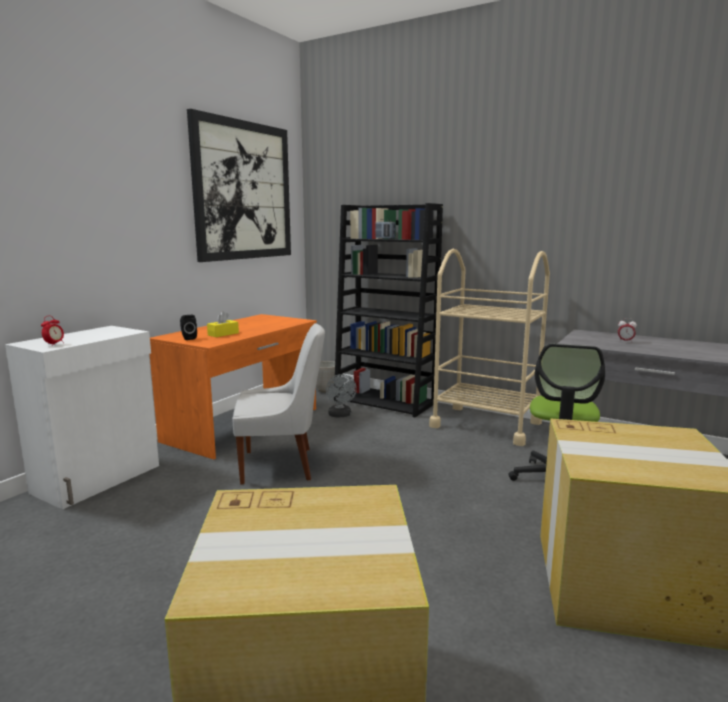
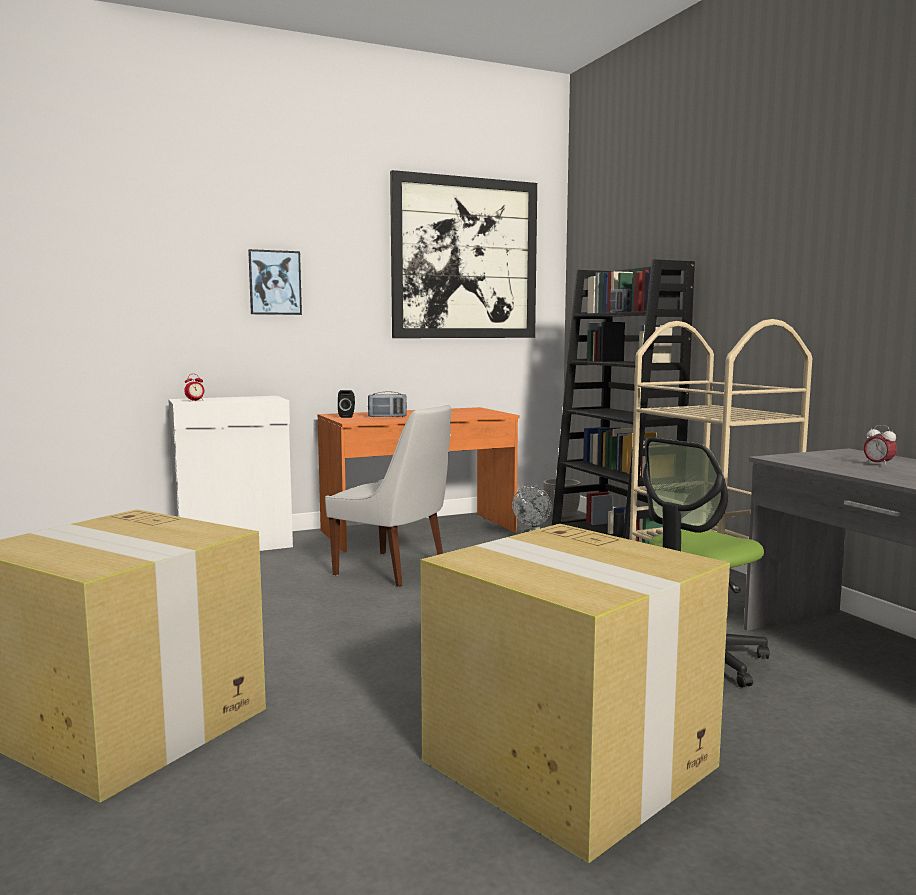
camera: 35 degrees right, 5 degrees down
yellow tissue box [207,311,239,337] -> radio [368,391,407,417]
none -> picture [248,249,302,315]

